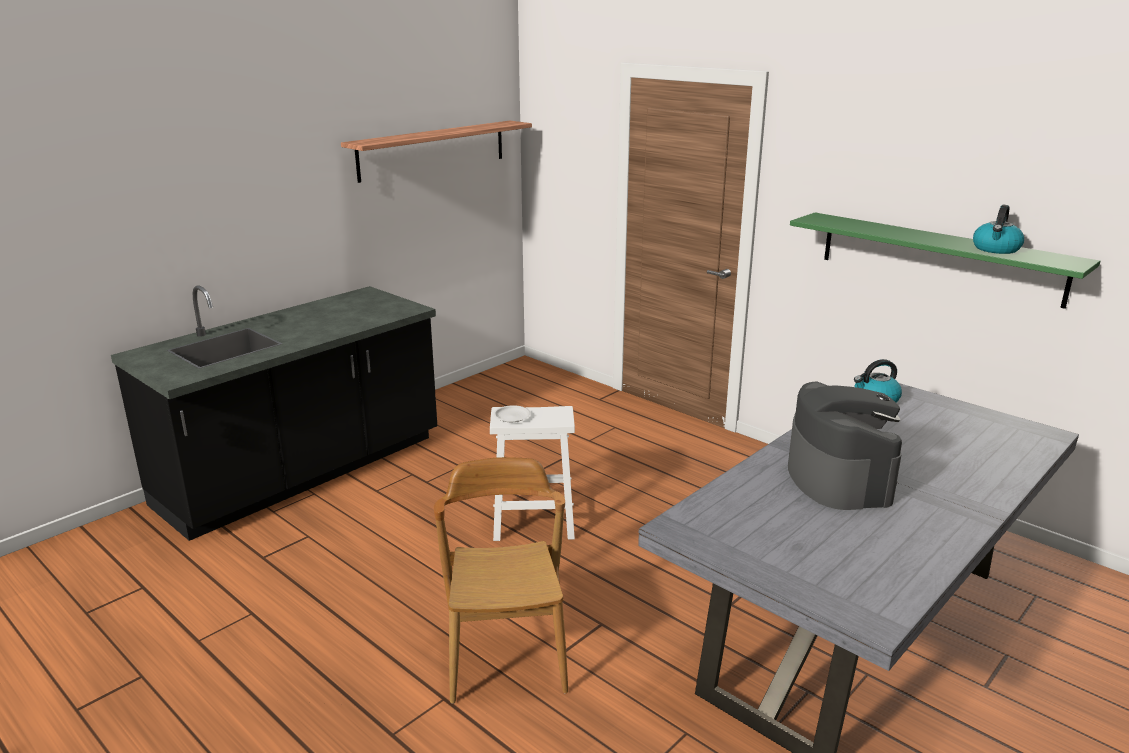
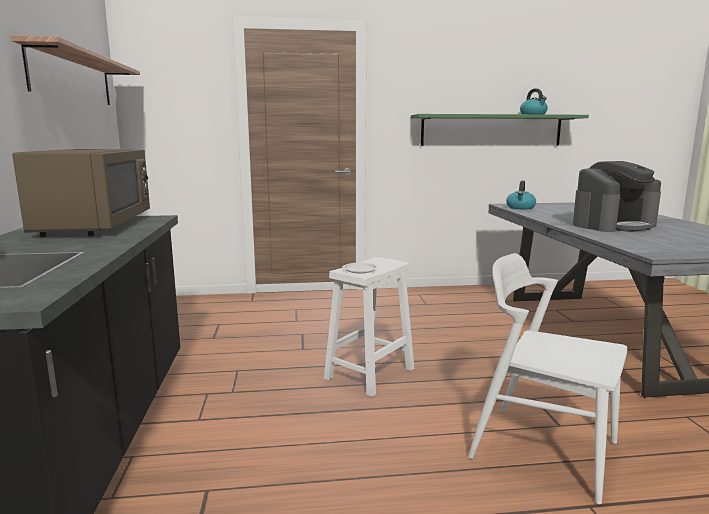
camera: 50 degrees left, 10 degrees down
brown chair [434,457,568,704] -> white chair [468,253,628,505]
coffee machine [788,382,902,510] -> coffee machine turned 120 degrees clockwise [573,161,661,232]
none -> brown microwave [12,149,150,237]

